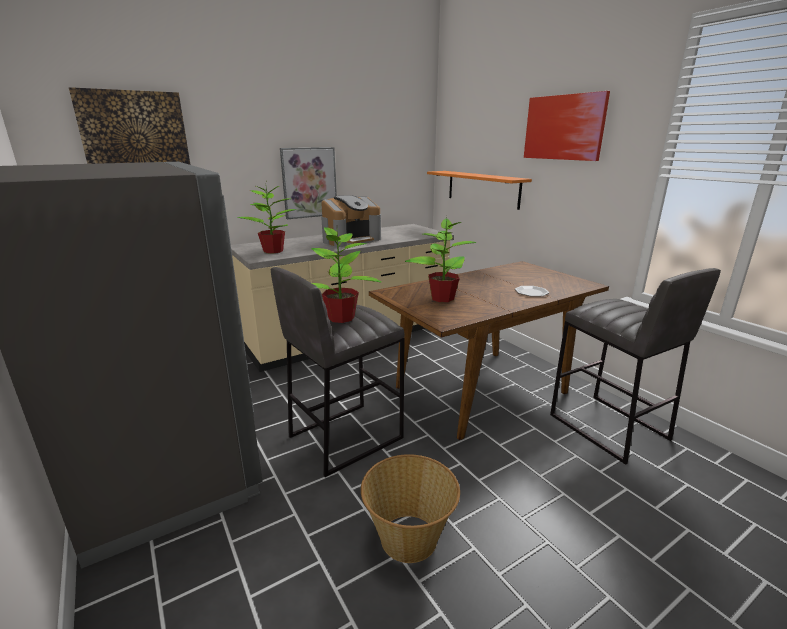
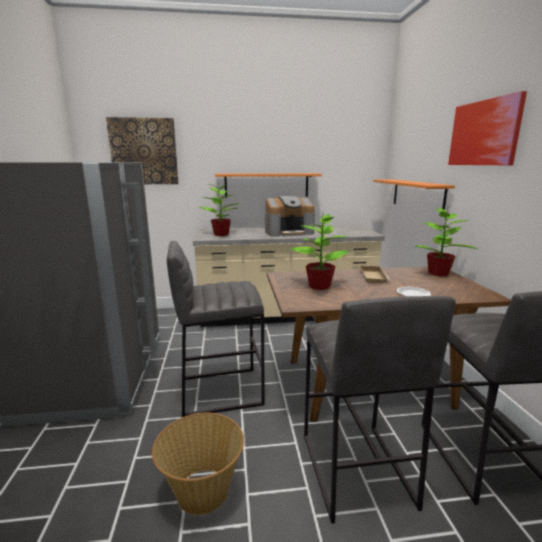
camera: 25 degrees right, 5 degrees down
picture [280,147,337,219] -> orange shelf [215,173,322,198]
potted plant [311,227,382,323] -> potted plant moved to [415,208,478,276]
none -> grey stool [304,296,456,524]
none -> beige tray [359,265,390,283]

